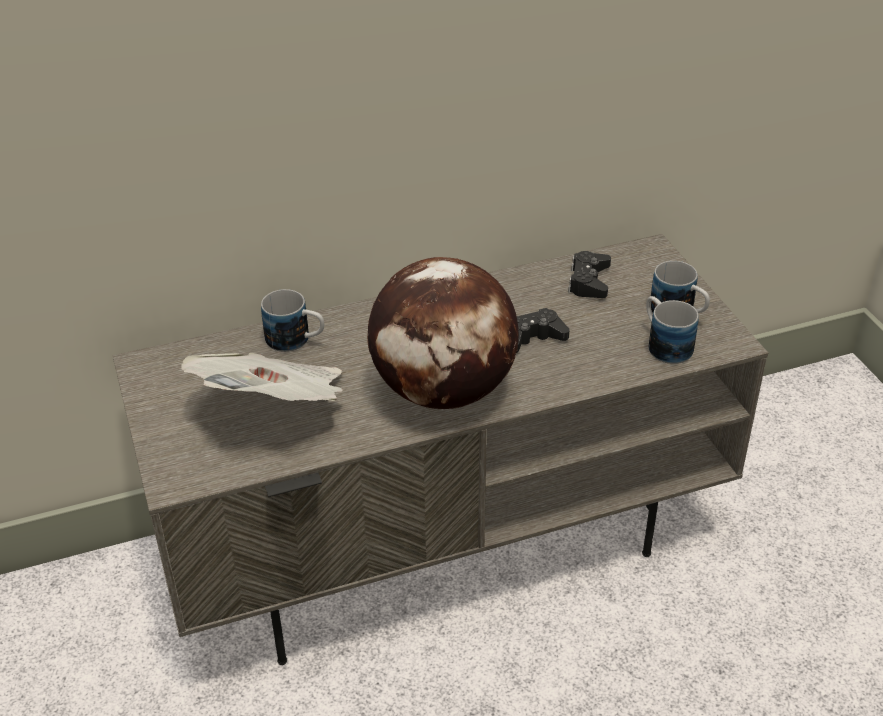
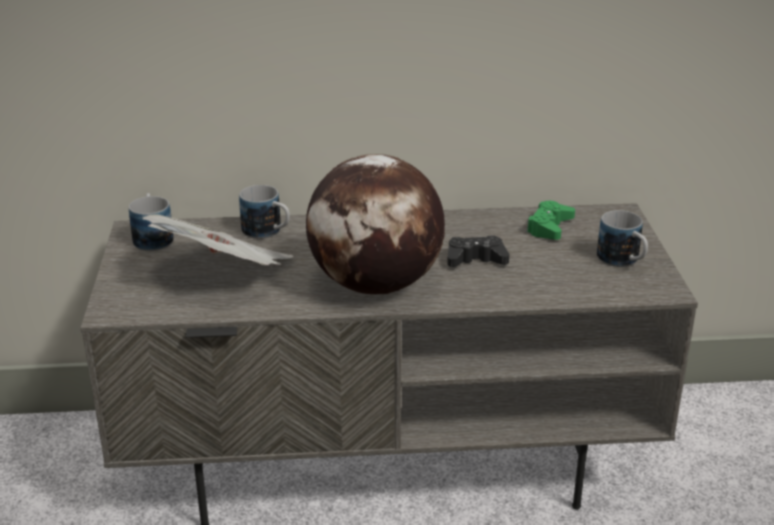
camera: 15 degrees right, 10 degrees down
black game controller [568,251,611,298] -> green game controller [526,201,575,240]
mug [646,296,699,364] -> mug moved to [129,193,174,251]

